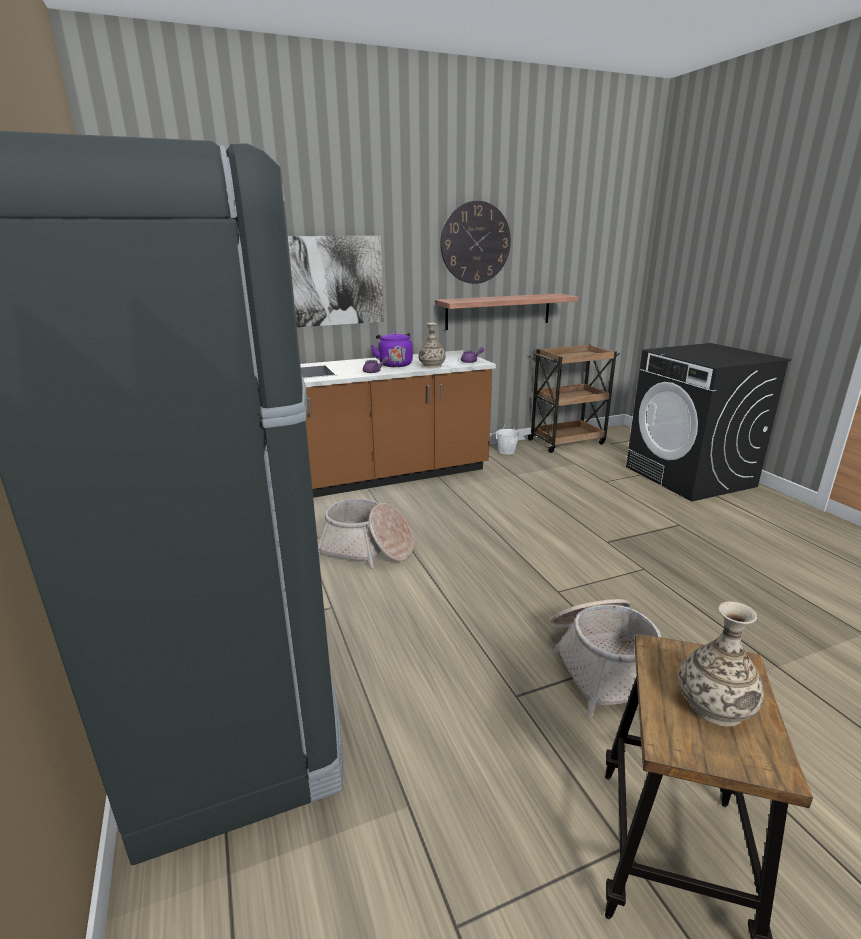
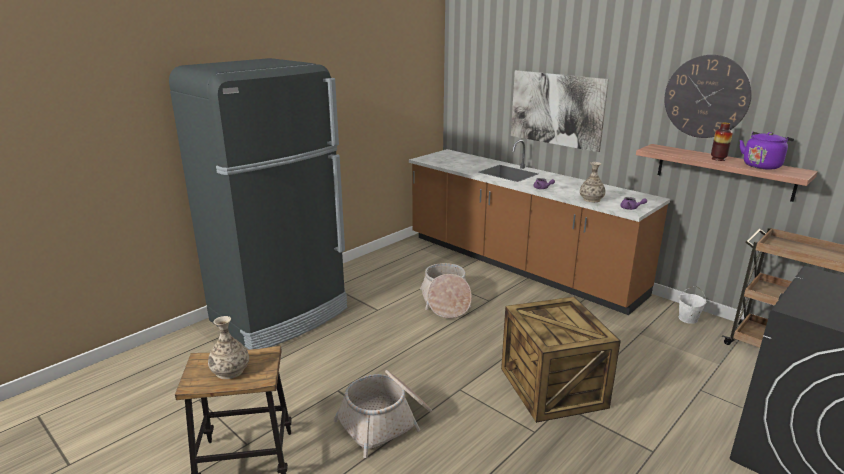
camera: 65 degrees right, 0 degrees up
purple kettle [371,332,413,367] -> purple kettle moved to [740,132,794,170]
none -> crate [501,297,621,423]
none -> vase [711,122,733,161]

